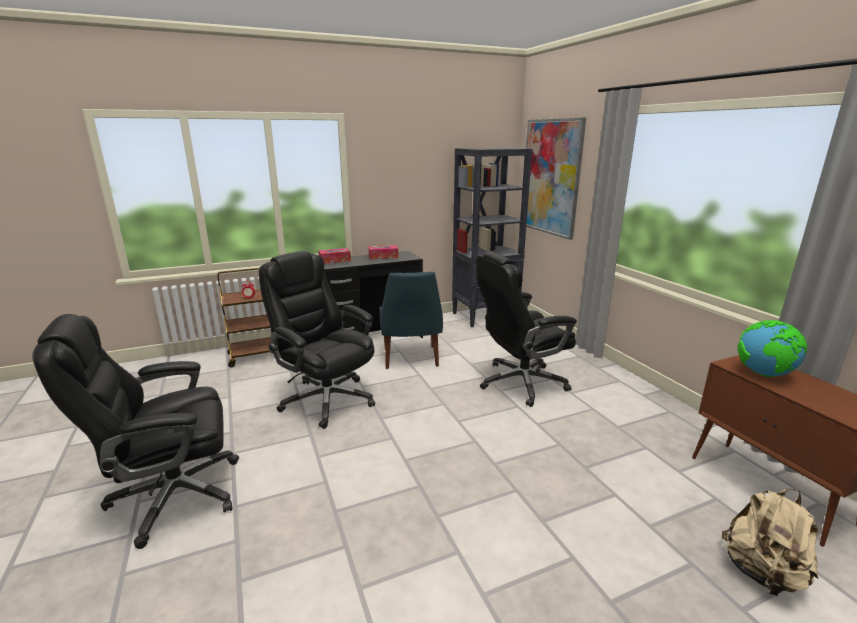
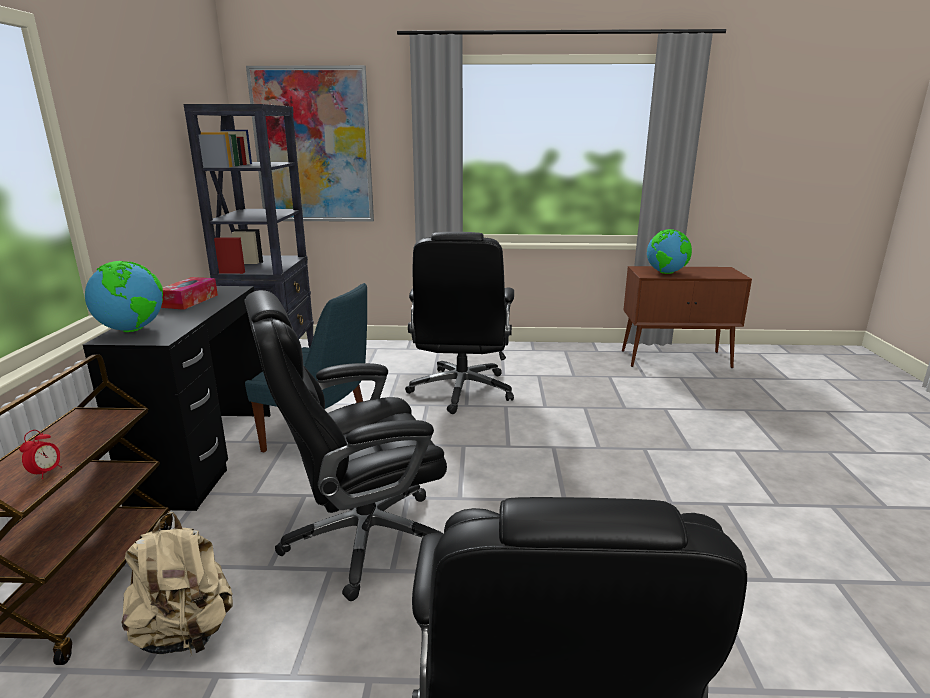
camera: 65 degrees left, 0 degrees up
tissue box [318,248,351,264] -> globe [85,261,163,332]
beige backpack [722,488,818,596] -> beige backpack moved to [121,512,233,657]

